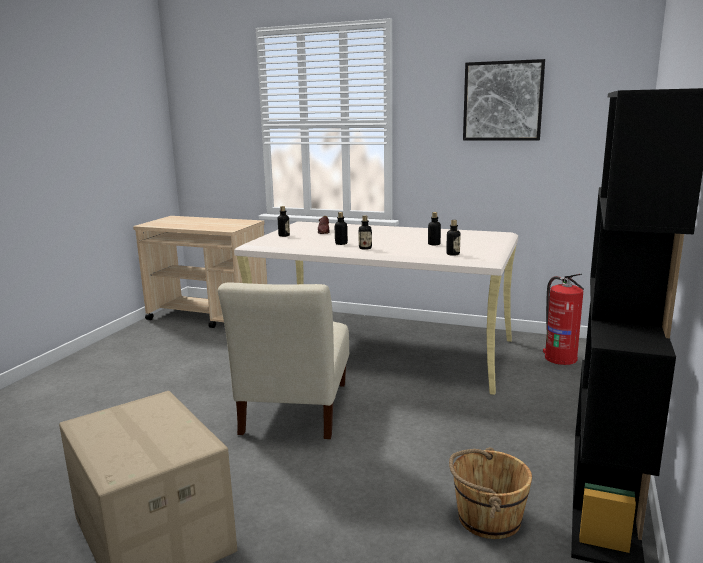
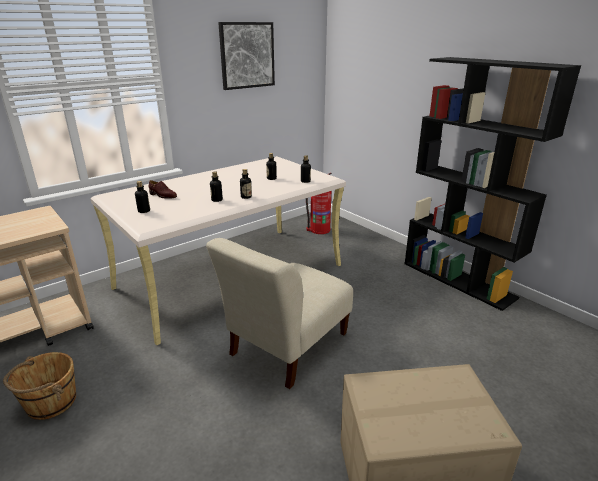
camera: 60 degrees left, 10 degrees up
beige chair [218,283,349,439] -> beige chair turned 90 degrees clockwise [206,238,353,389]
brown bucket [449,447,532,539] -> brown bucket moved to [3,352,76,420]

